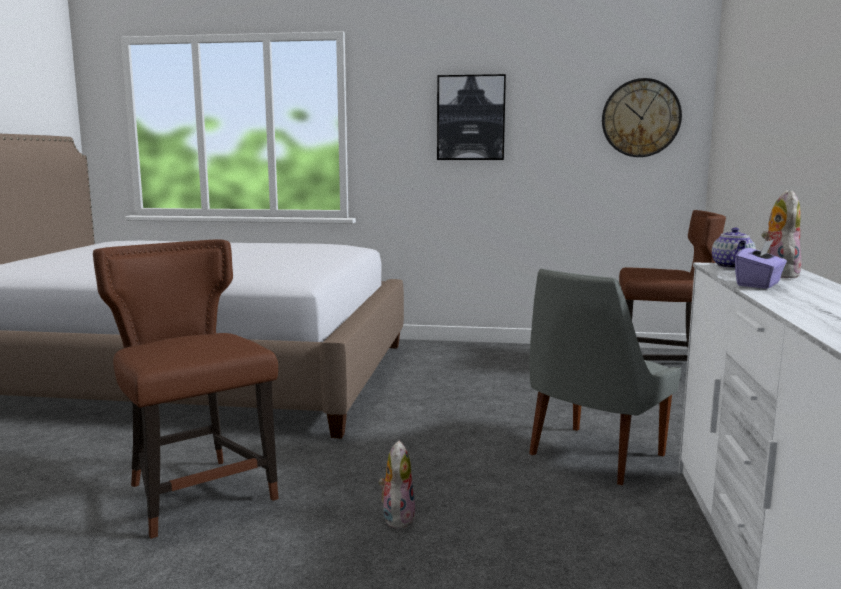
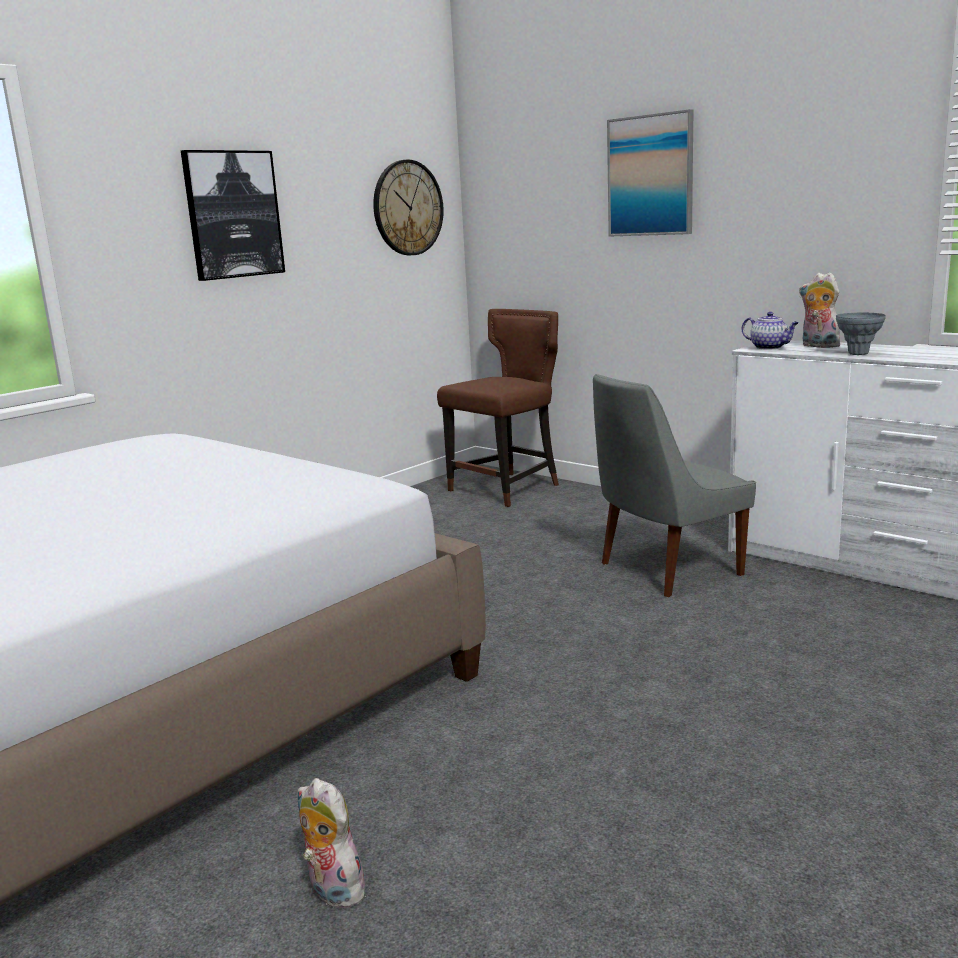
camera: 55 degrees left, 5 degrees up
brown chair [93,240,279,539] -> none
plush toy [378,440,415,529] -> plush toy moved to [298,778,366,909]
grey chair [529,269,681,485] -> grey chair turned 75 degrees clockwise [593,374,756,597]
purple tissue box [735,239,787,289] -> grey vase [836,313,886,355]
none -> picture [607,109,693,237]

